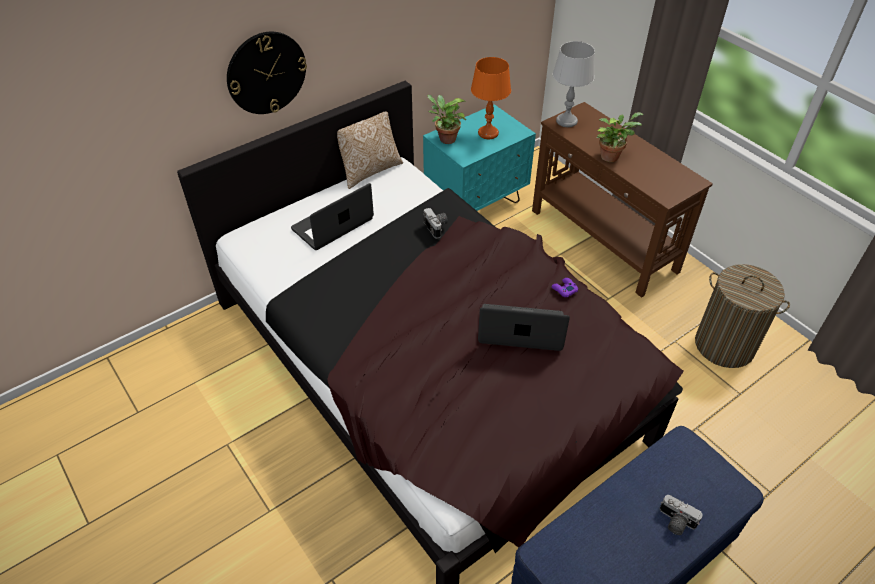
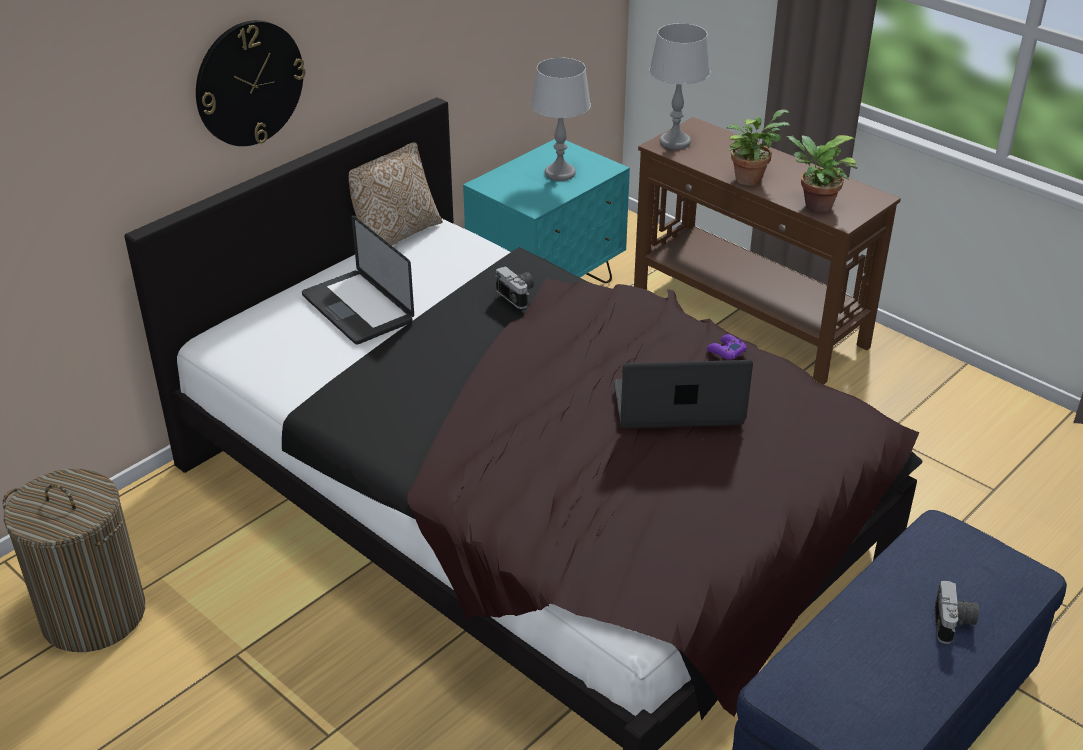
camera: 10 degrees left, 10 degrees down
laptop [291,183,374,250] -> laptop turned 75 degrees counterclockwise [302,215,414,345]
potted plant [427,95,466,144] -> potted plant moved to [786,135,858,213]
orange table lamp [471,57,511,139] -> grey table lamp [531,57,591,181]
camera [660,495,703,535] -> camera turned 105 degrees counterclockwise [935,581,979,644]
laundry basket [695,264,790,368] -> laundry basket moved to [3,469,145,652]

